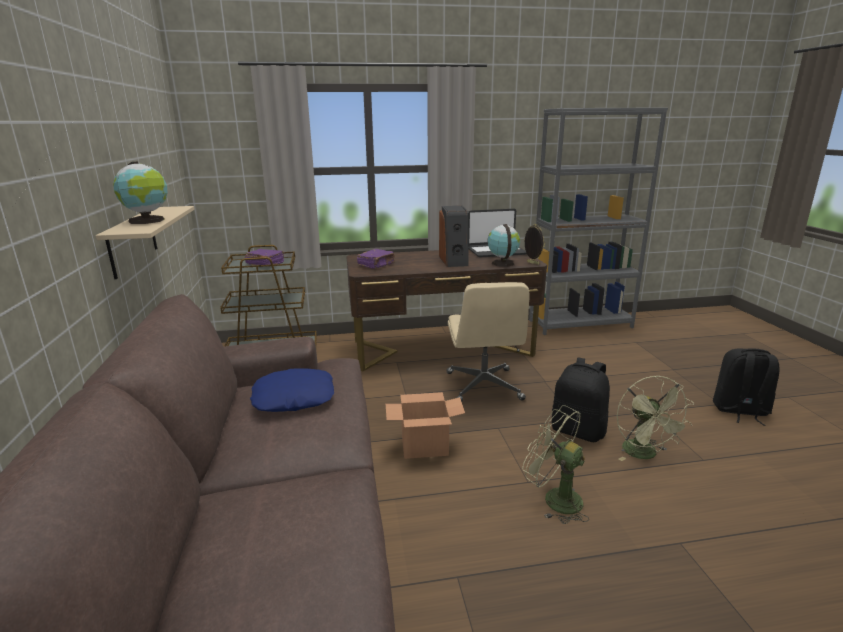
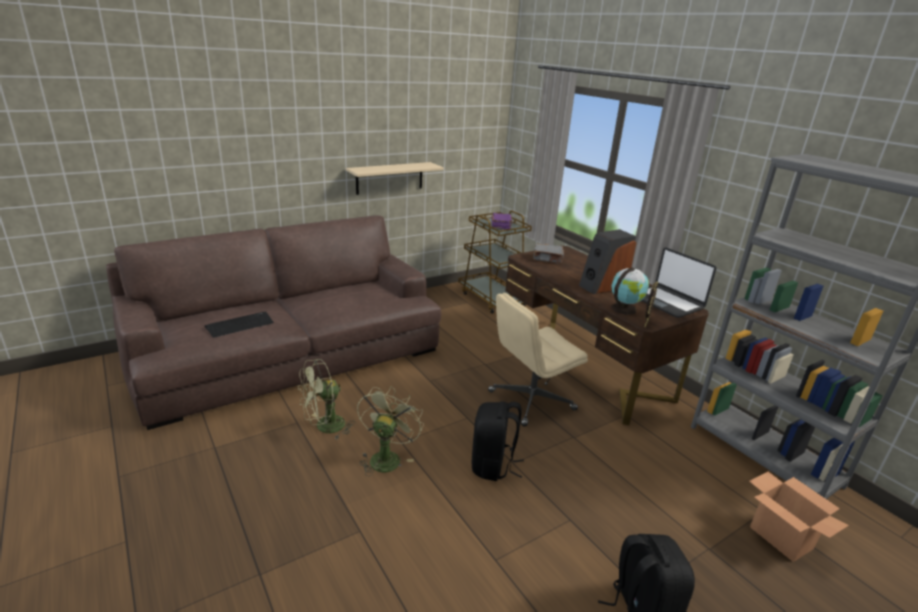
camera: 65 degrees right, 5 degrees up
globe [113,162,168,224] -> none
blue pillow [250,369,334,412] -> none
purple book [357,249,395,269] -> grey book [533,244,564,264]
cardboard box [386,392,465,459] -> cardboard box moved to [749,472,849,562]
green fan [617,376,694,461] -> green fan moved to [298,359,355,439]
none -> keyboard [205,311,274,338]

